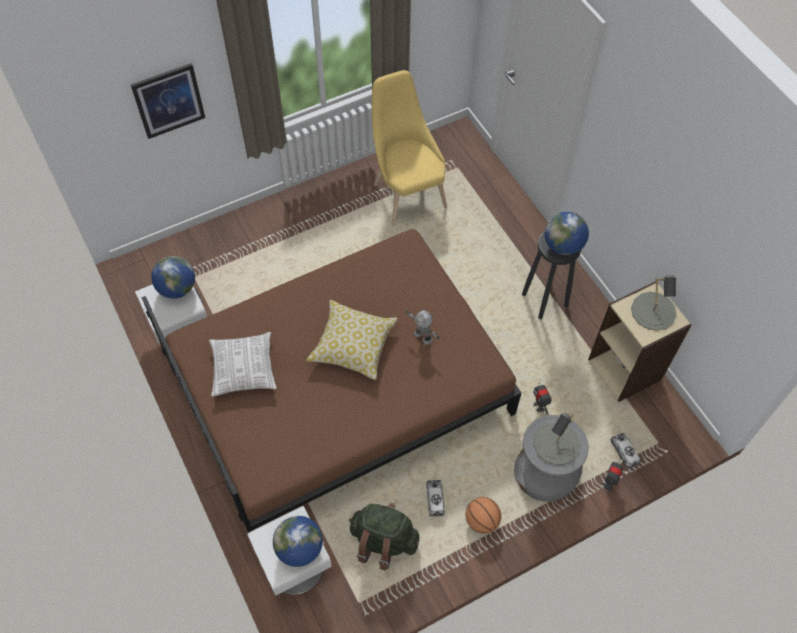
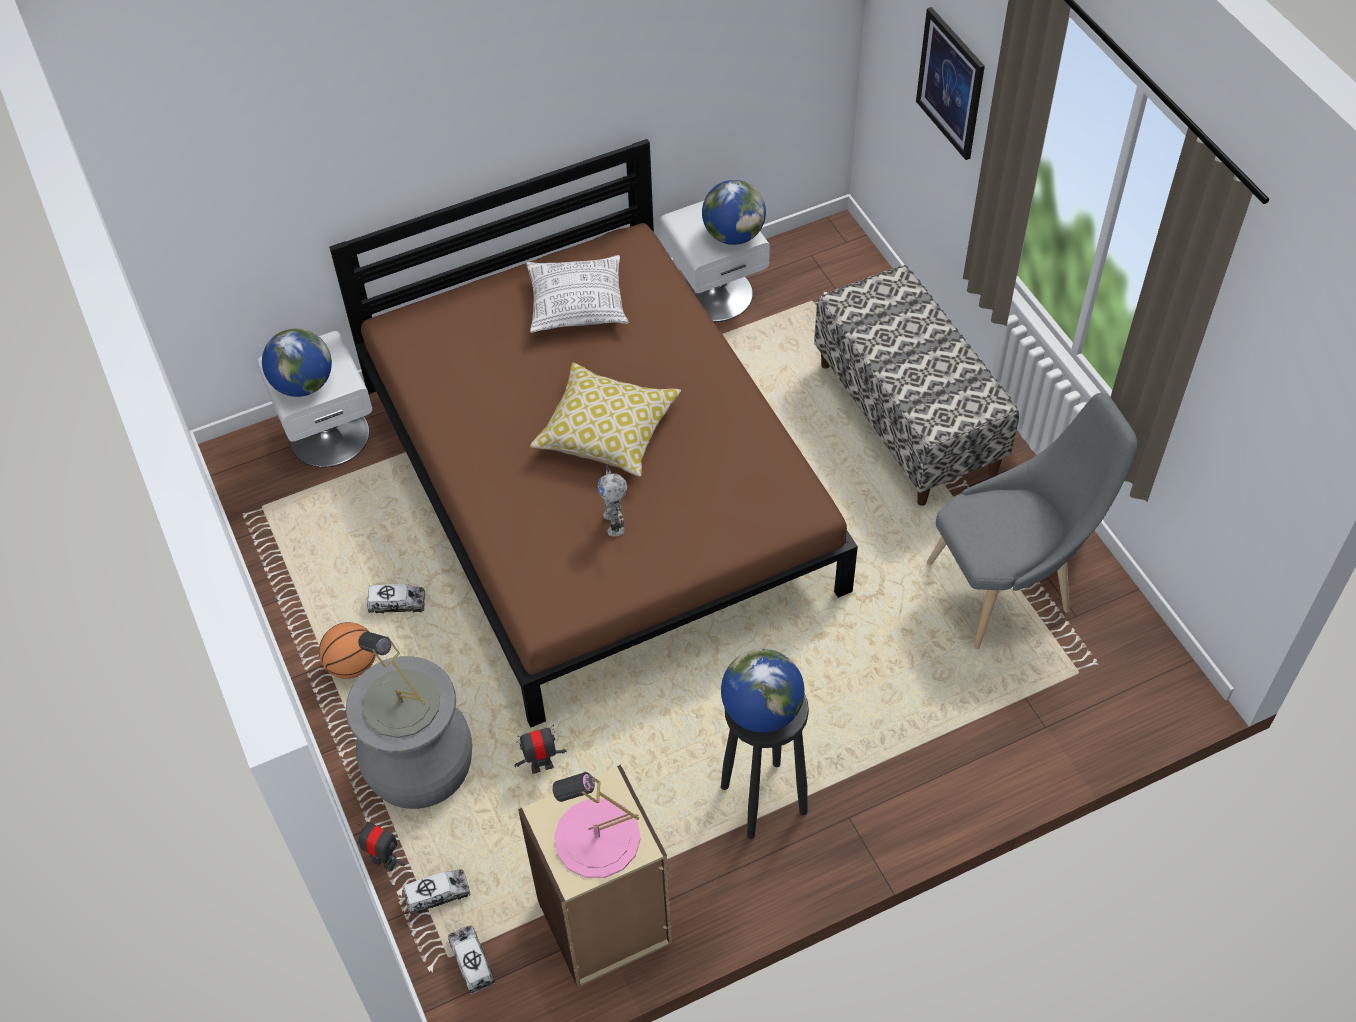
camera: 95 degrees right, 5 degrees down
green backpack [349,503,419,570] -> none
yellow chair [372,70,447,226] -> grey chair [927,393,1137,649]
toy robot [406,310,440,345] -> toy robot turned 120 degrees clockwise [597,465,627,536]
grey table lamp [631,275,677,331] -> pink table lamp [552,771,641,878]
none -> toy truck [448,925,495,994]
none -> bench [814,265,1019,506]

